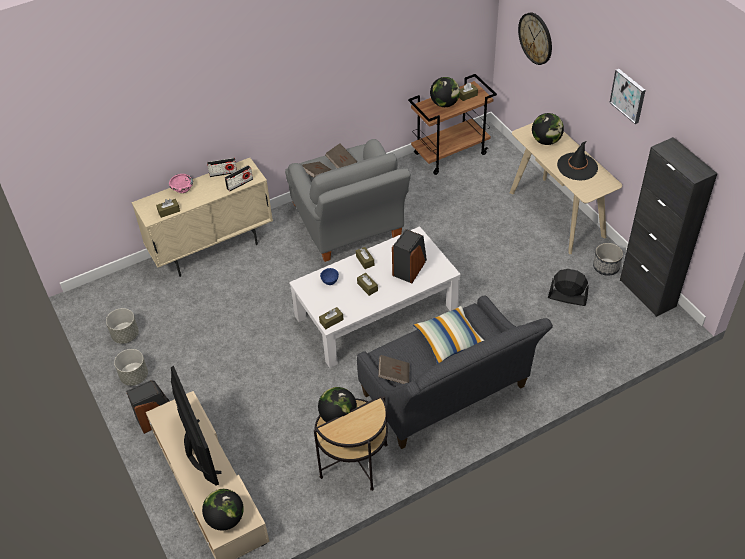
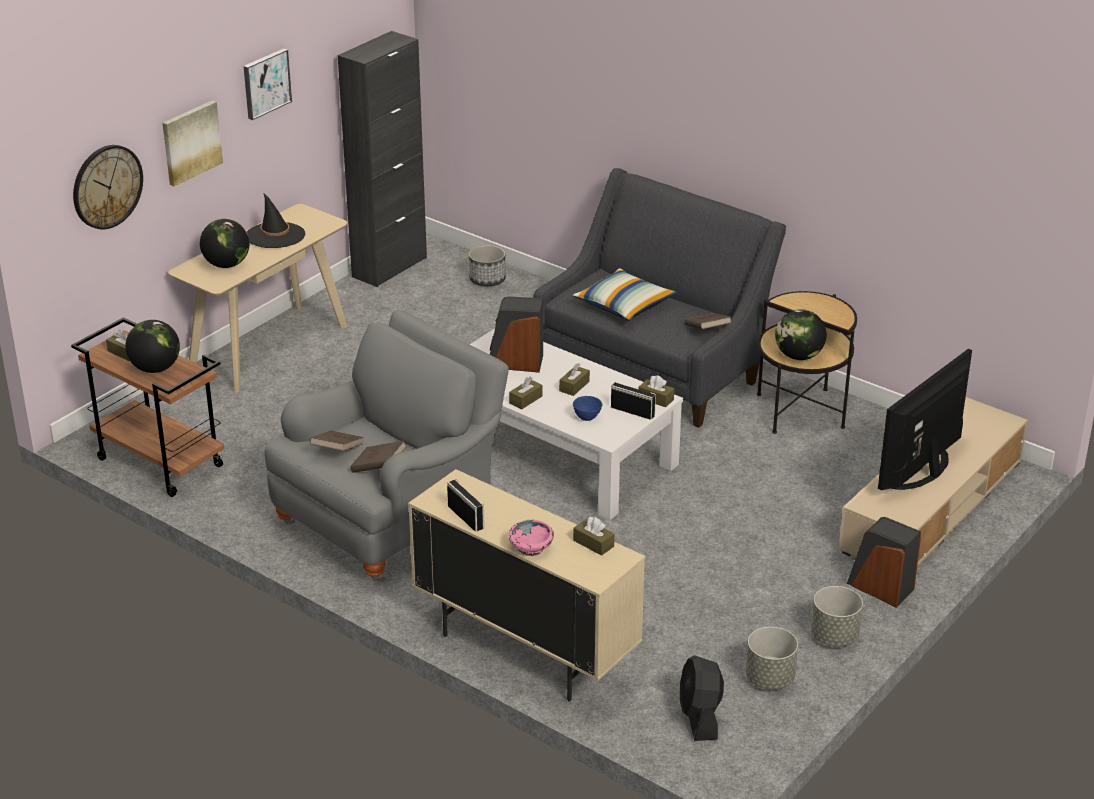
camera: 115 degrees left, 15 degrees down
globe [202,489,244,531] -> none
radio [225,165,253,192] -> radio moved to [611,382,656,420]
black fan [548,269,589,306] -> black fan moved to [680,655,724,741]
planter [593,243,623,276] -> planter moved to [469,245,506,286]
none -> picture [162,100,223,186]

